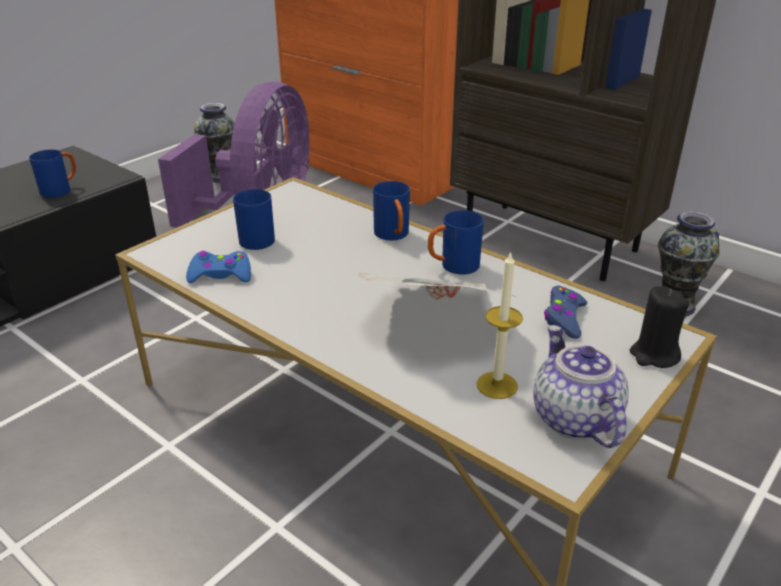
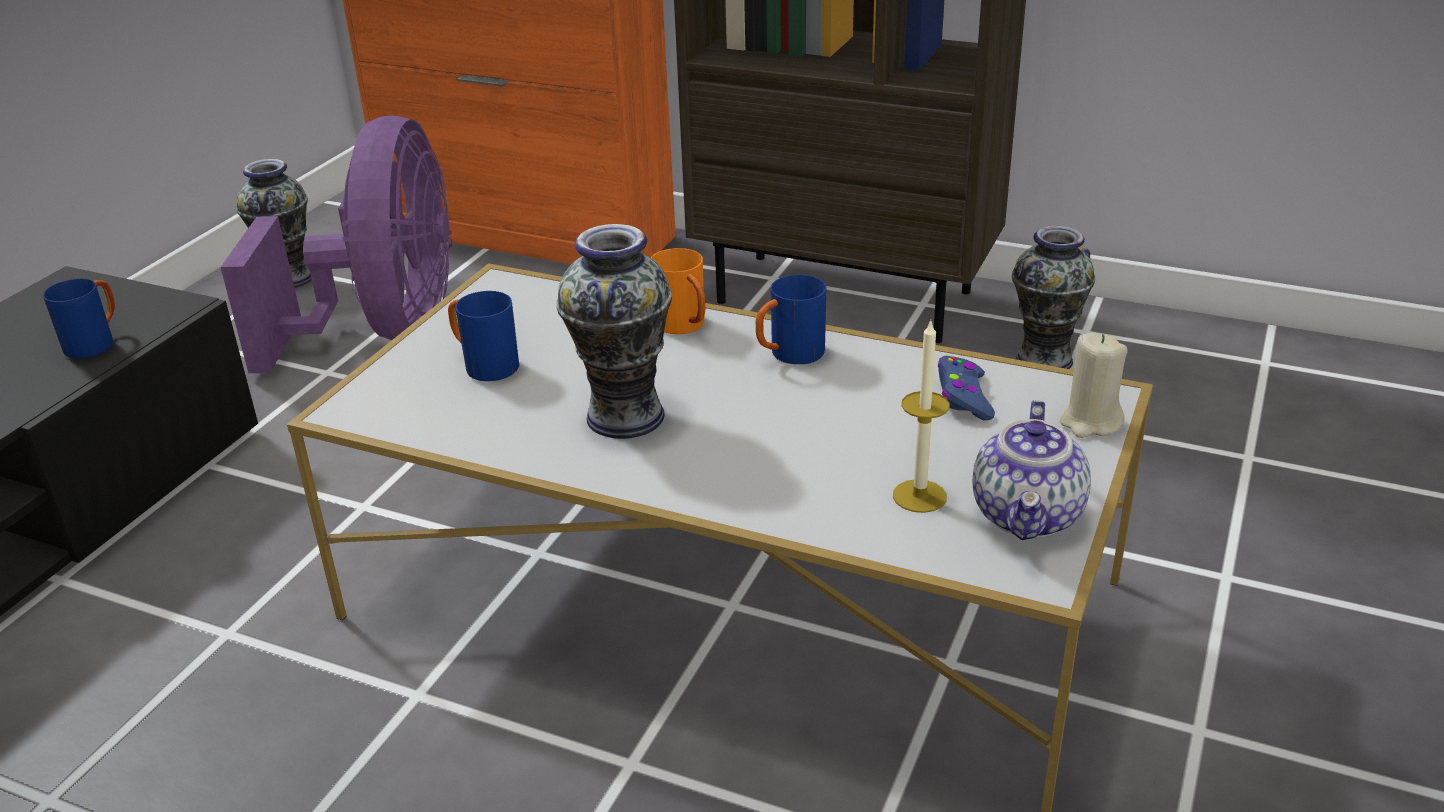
camera: 15 degrees left, 0 degrees up
blue game controller [186,251,251,283] -> none
newspaper [358,273,516,299] -> none
blue mug [373,181,410,241] -> orange mug [651,248,705,334]
teapot [534,325,629,448] -> teapot turned 135 degrees counterclockwise [973,400,1091,540]
black candle [630,286,689,368] -> beige candle [1060,333,1128,438]
none -> vase [556,224,672,439]

